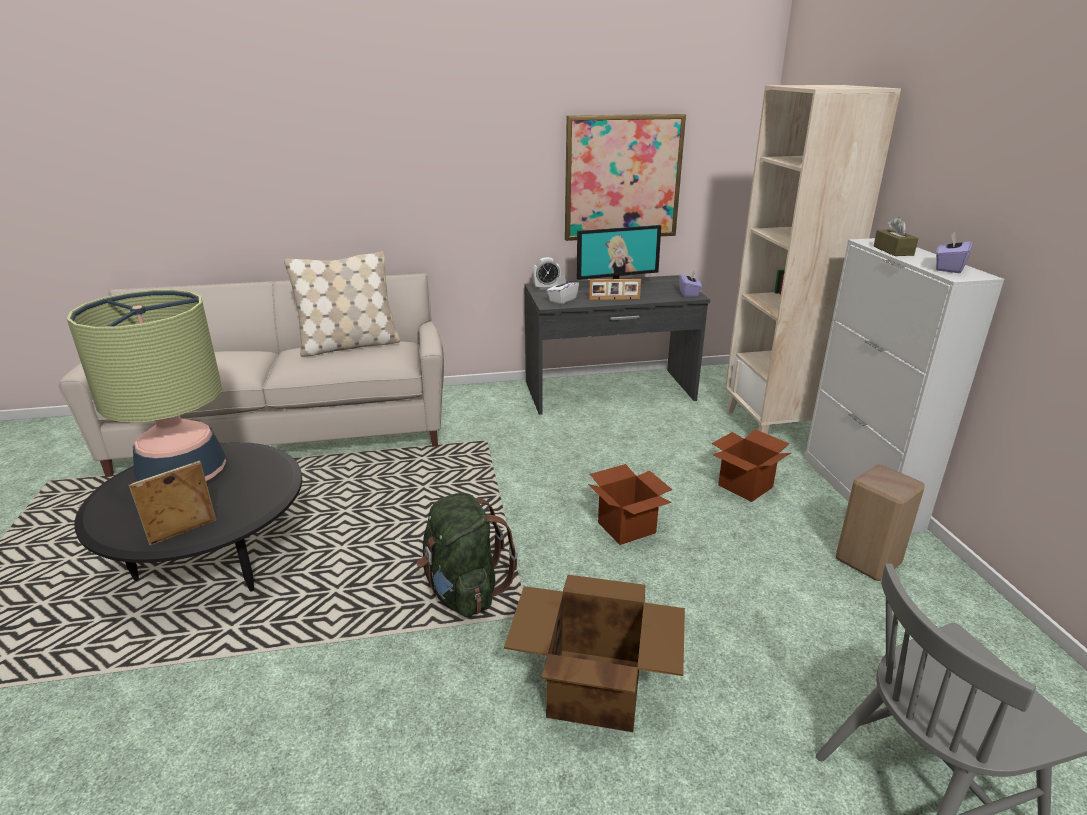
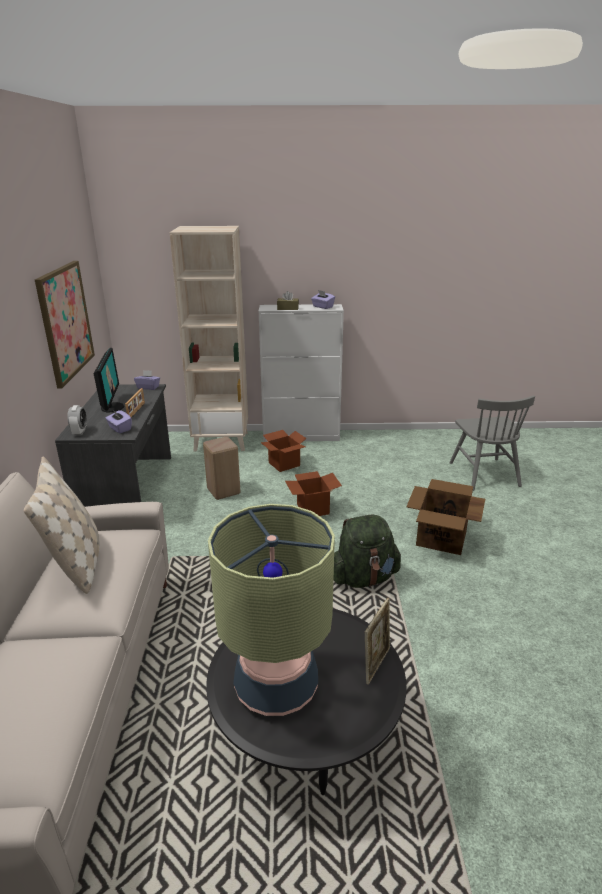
camera: 80 degrees left, 0 degrees up
picture frame [128,461,216,546] -> picture frame turned 120 degrees counterclockwise [365,598,390,685]
white tissue box [547,275,579,304] -> purple tissue box [105,409,132,434]
beige stool [836,464,925,581] -> beige stool moved to [203,437,240,500]

